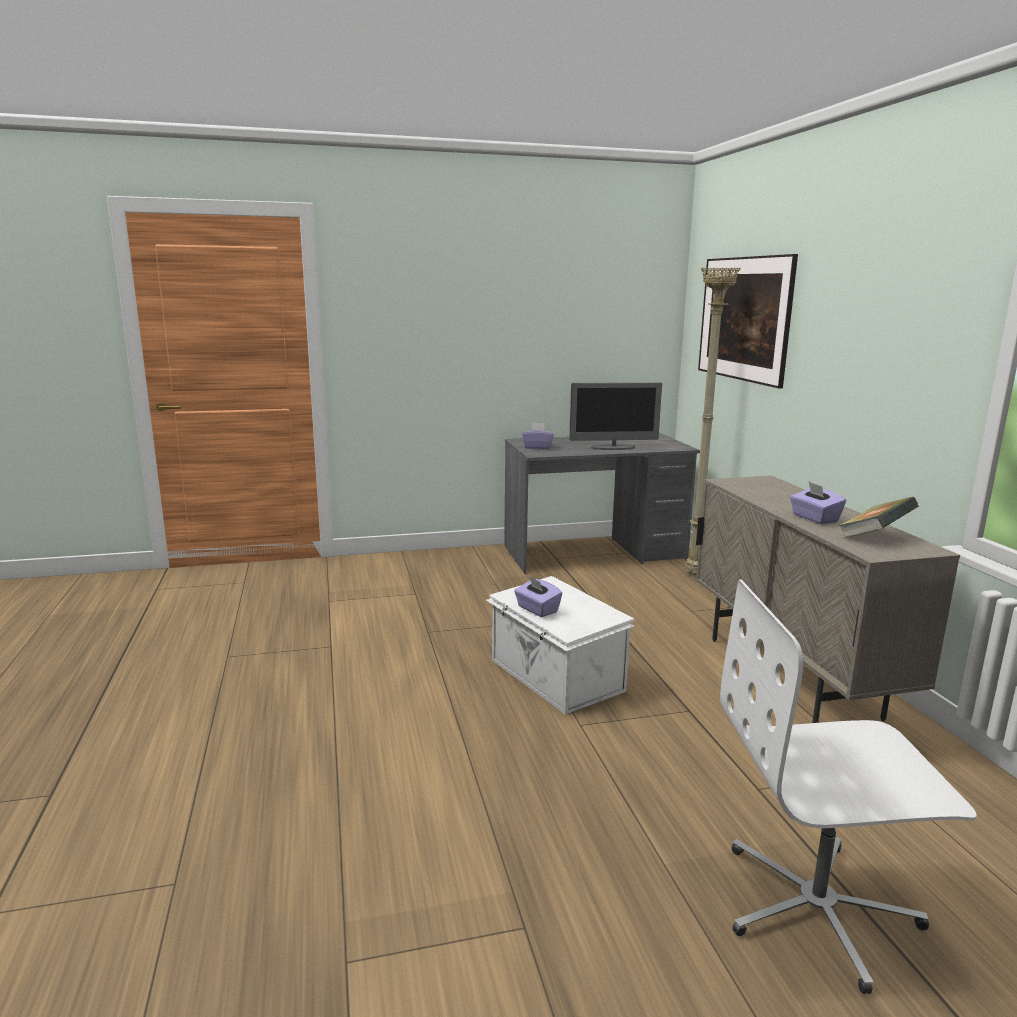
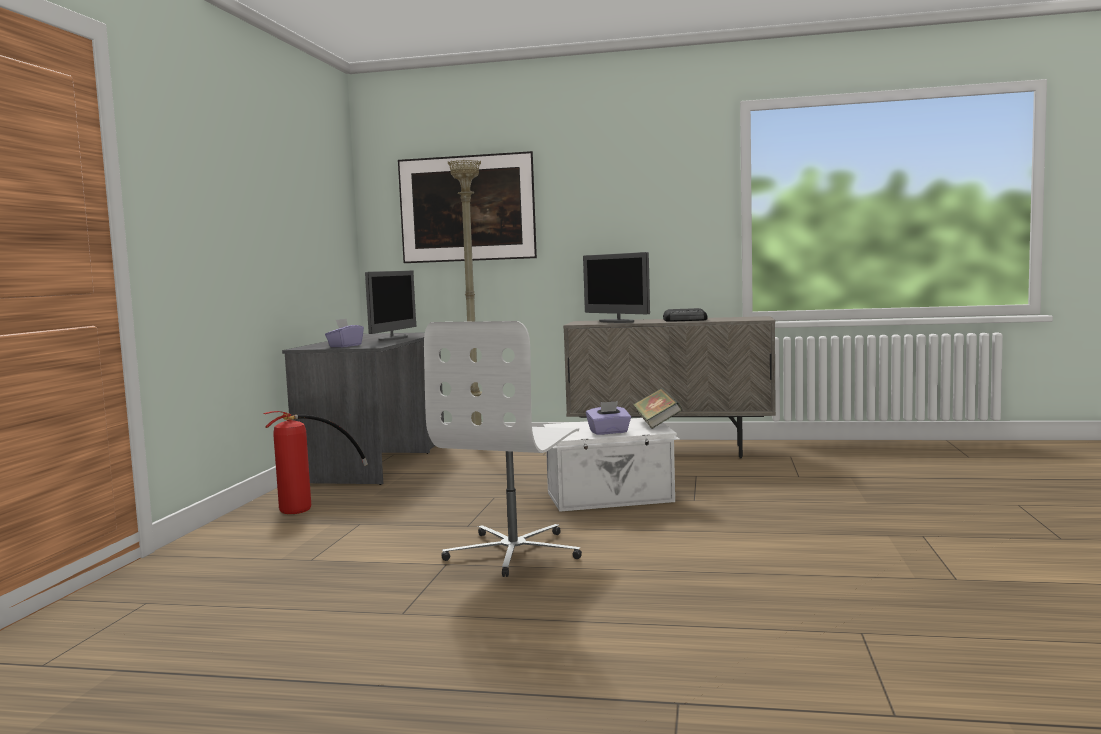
camera: 65 degrees left, 10 degrees down
white office chair [720,579,977,994] -> white office chair moved to [424,321,582,577]
purple tissue box [790,481,846,524] -> radio [663,308,708,322]
book [838,497,919,539] -> book moved to [633,388,682,429]
none -> fire extinguisher [263,411,368,514]
none -> monitor [583,252,650,323]

